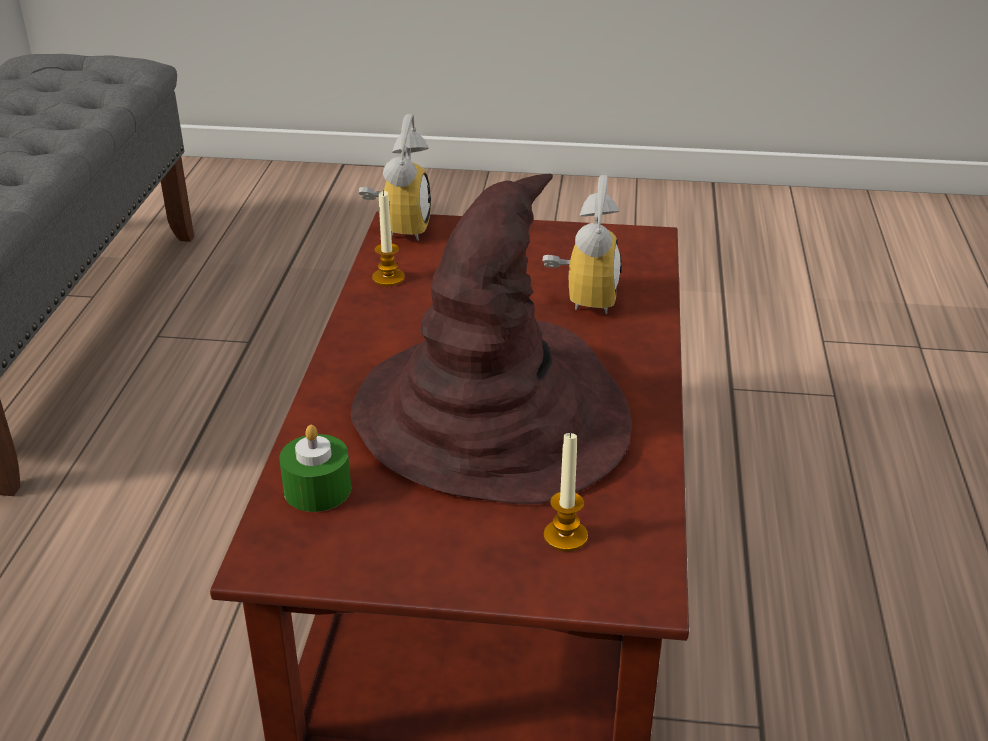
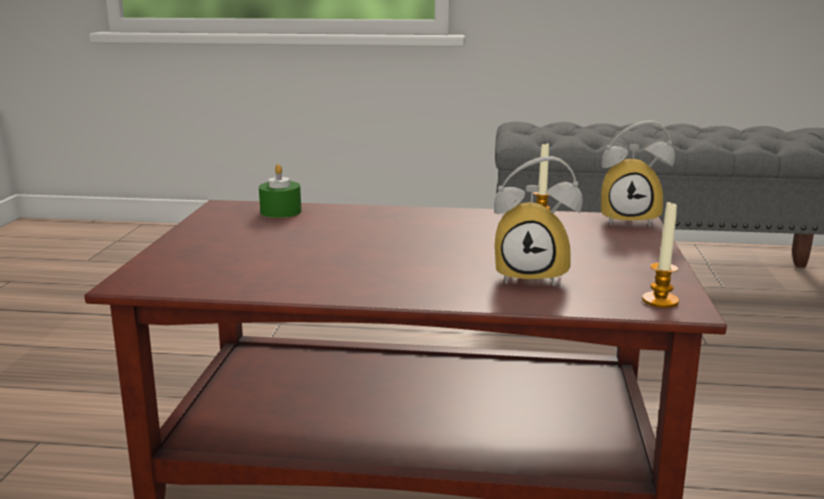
camera: 90 degrees right, 15 degrees down
brown hat [351,174,632,504] -> none
candle [544,432,588,552] -> candle moved to [642,200,679,308]

